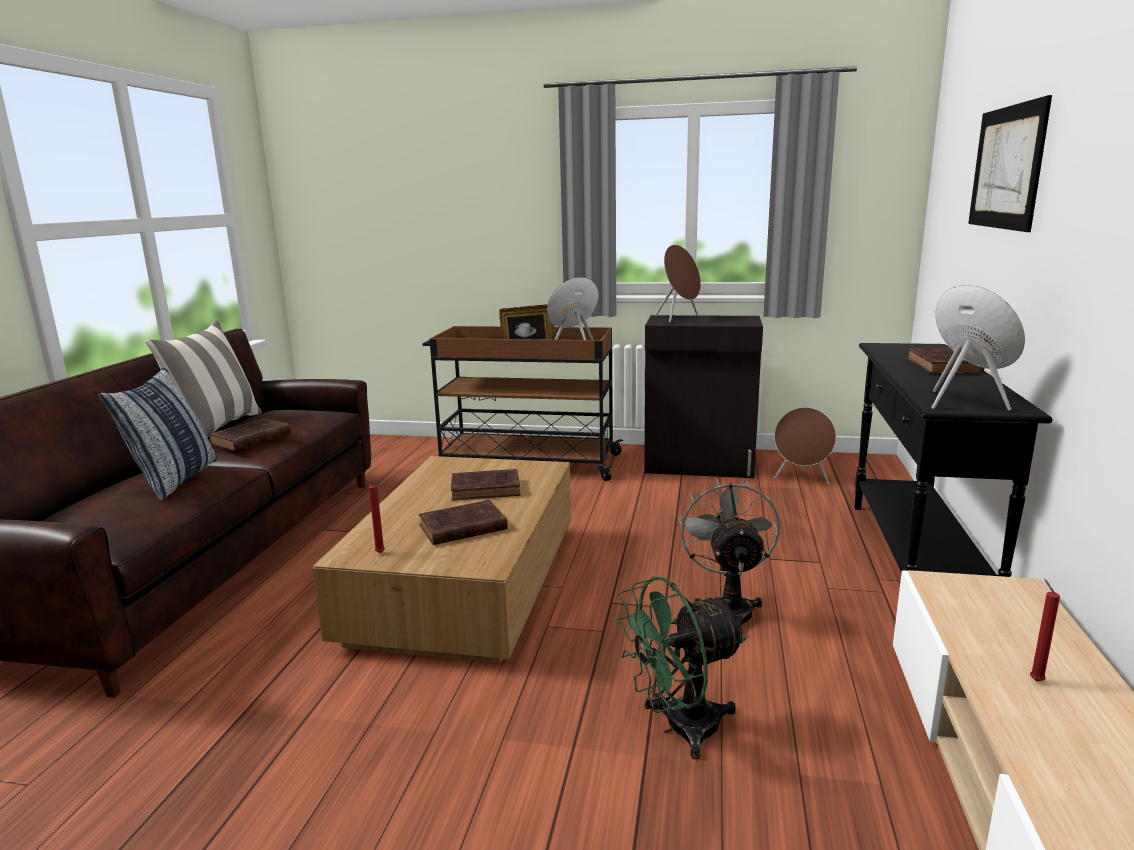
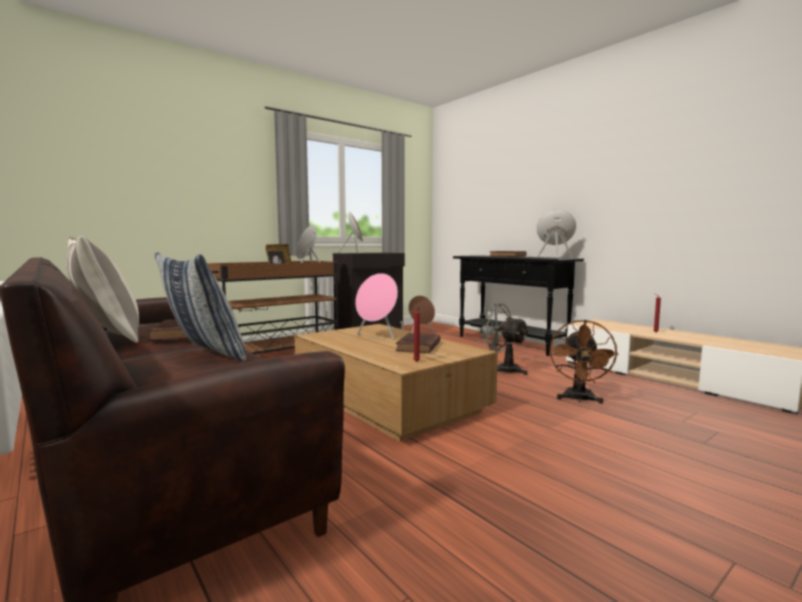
camera: 50 degrees left, 10 degrees down
brown book [451,469,520,500] -> pink speaker [355,273,398,340]
green fan [615,577,746,760] -> brown fan [550,320,619,404]
picture [968,95,1052,232] -> none

